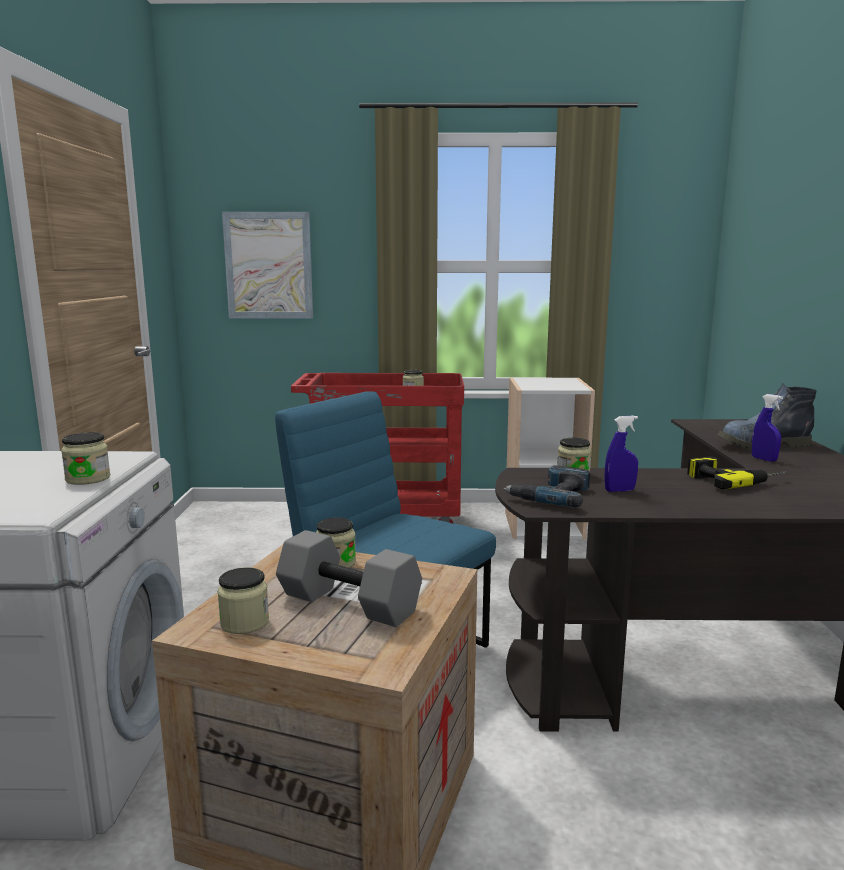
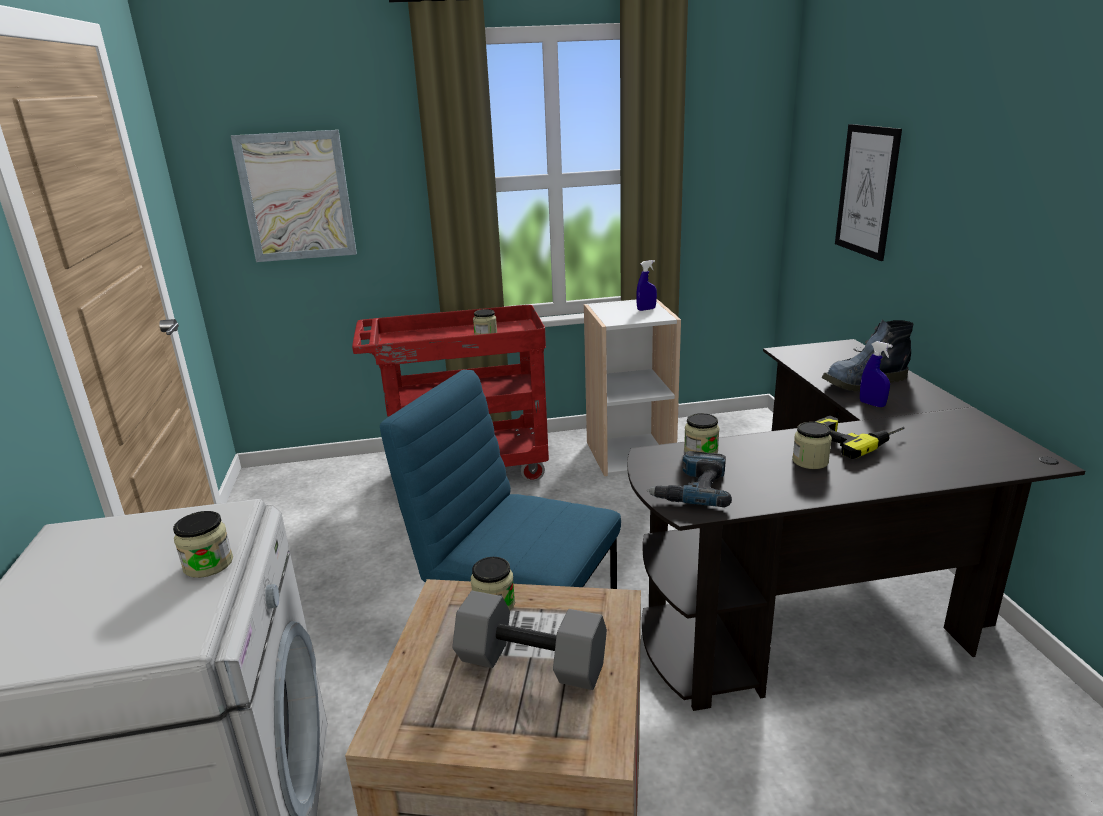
camera: 10 degrees left, 10 degrees up
jar [217,567,269,634] -> jar moved to [792,422,832,469]
blue spray bottle [604,415,638,492] -> blue spray bottle moved to [636,260,657,311]
none -> picture [835,124,902,261]

